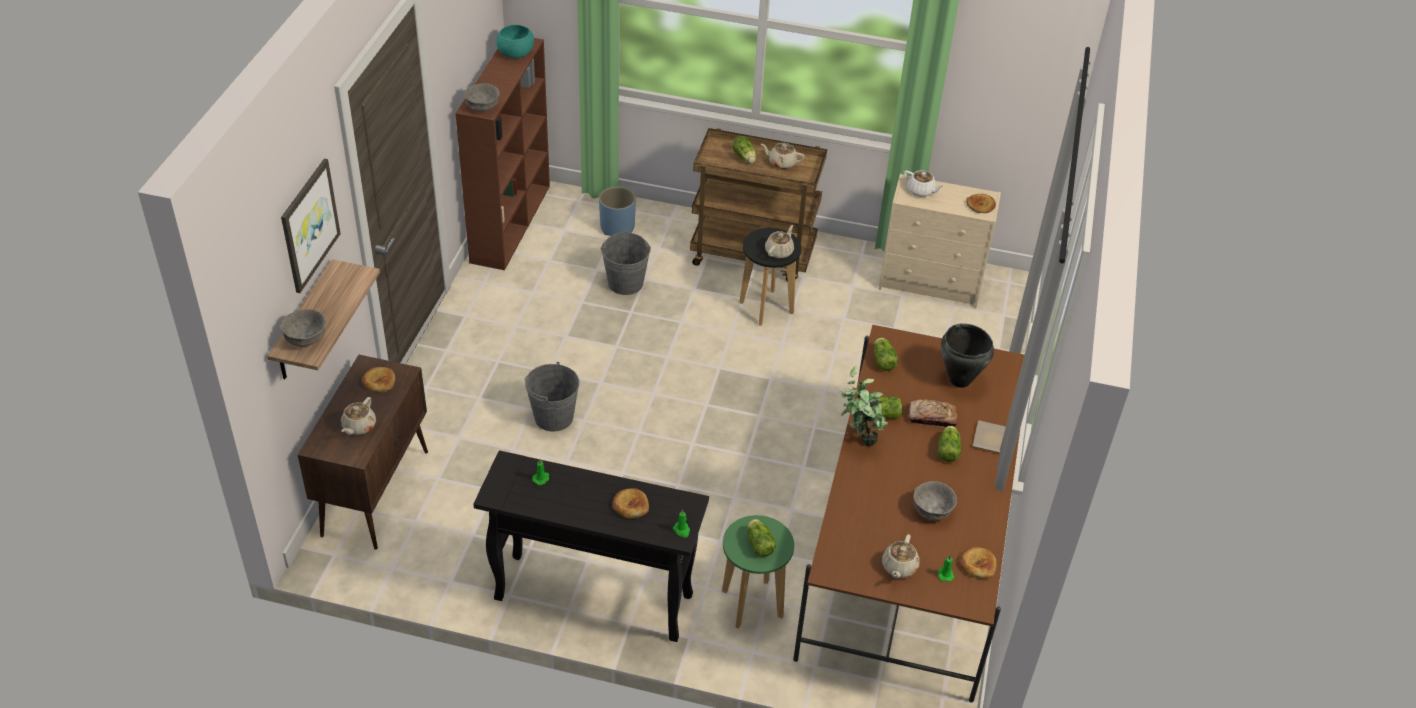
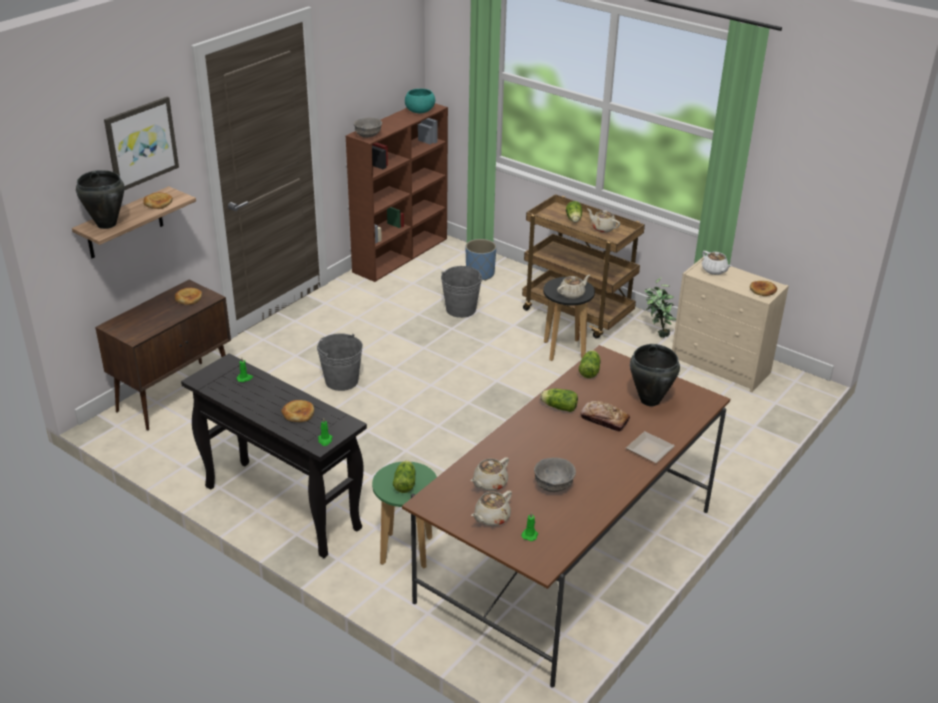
camera: 25 degrees right, 10 degrees down
grey bowl [281,309,326,347] -> black cooking pot [76,170,125,229]
beige teapot [341,397,376,435] -> beige teapot moved to [470,457,509,491]
potted plant [839,365,888,446] -> potted plant moved to [644,277,676,338]
lettuce [937,426,961,462] -> none
bread [959,547,996,579] -> bread moved to [143,192,173,209]

